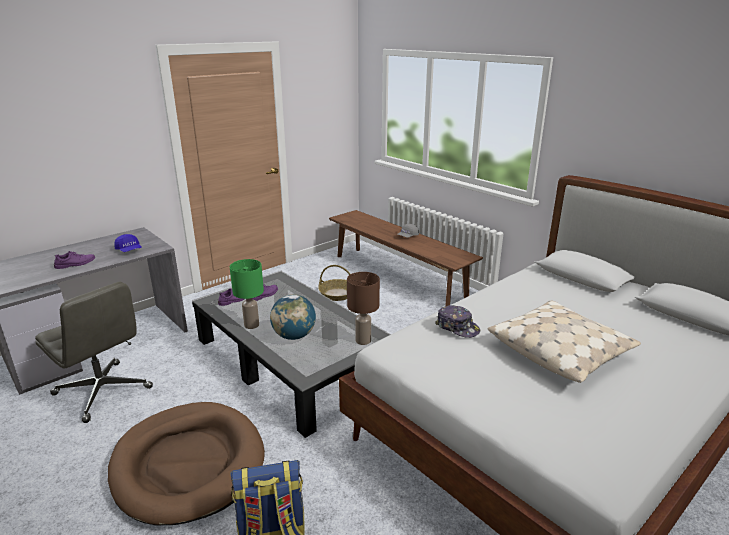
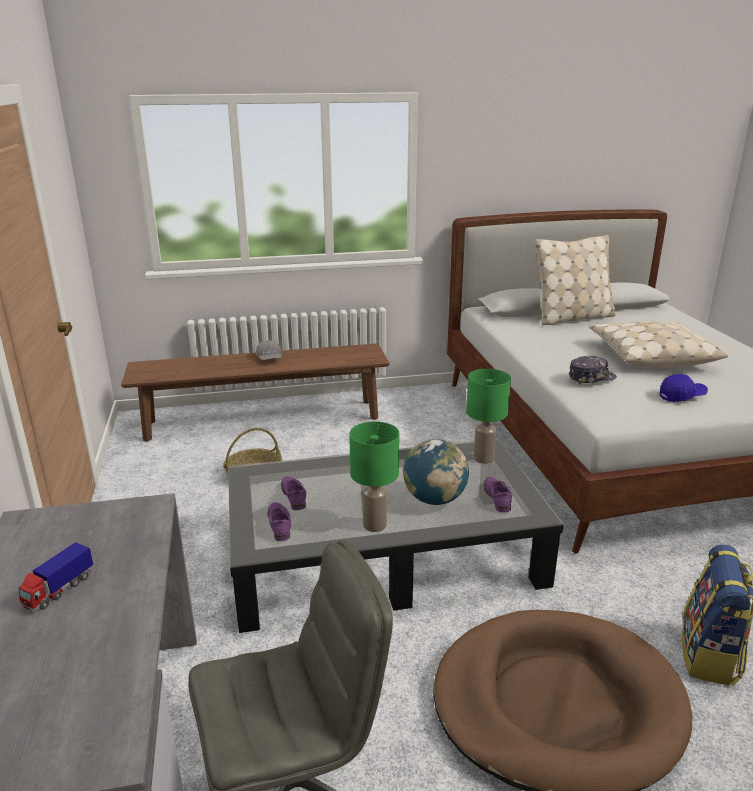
camera: 60 degrees left, 0 degrees up
purple shoe [54,251,95,269] -> purple shoe moved to [484,477,512,512]
blue cap [114,234,142,252] -> blue cap moved to [660,374,708,402]
brown table lamp [347,272,380,345] -> green table lamp [466,369,511,464]
none -> toy truck [19,542,93,612]
none -> beige pillow [535,235,616,325]

